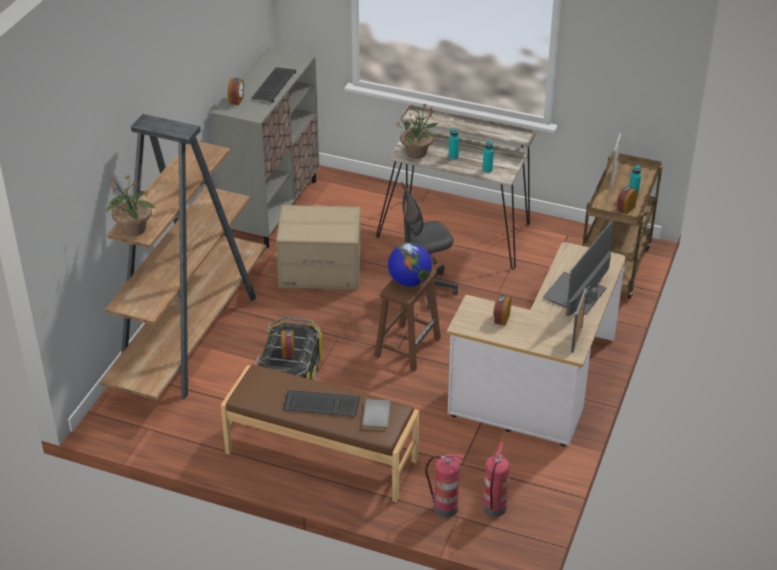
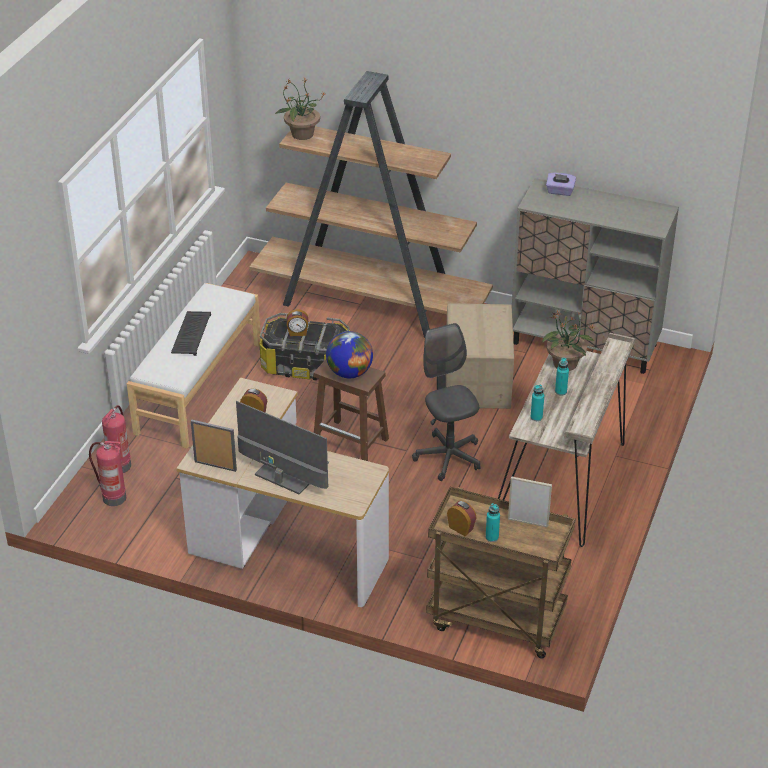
camera: 90 degrees right, 0 degrees up
brown bench [221,364,419,502] -> white bench [127,283,261,449]
alarm clock [228,78,244,105] -> purple tissue box [546,173,576,196]
keyboard [251,67,296,103] -> none
grey book [362,399,391,430] -> none

